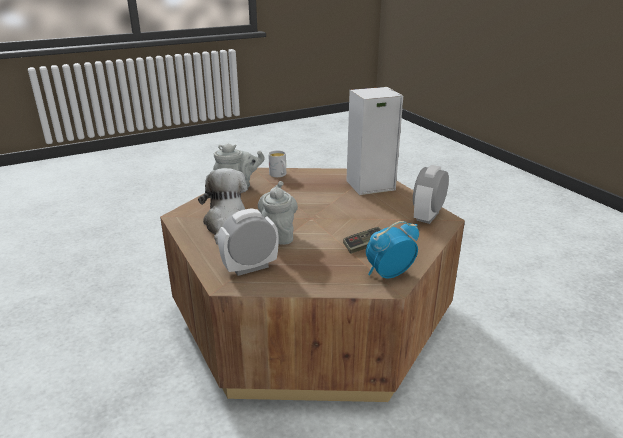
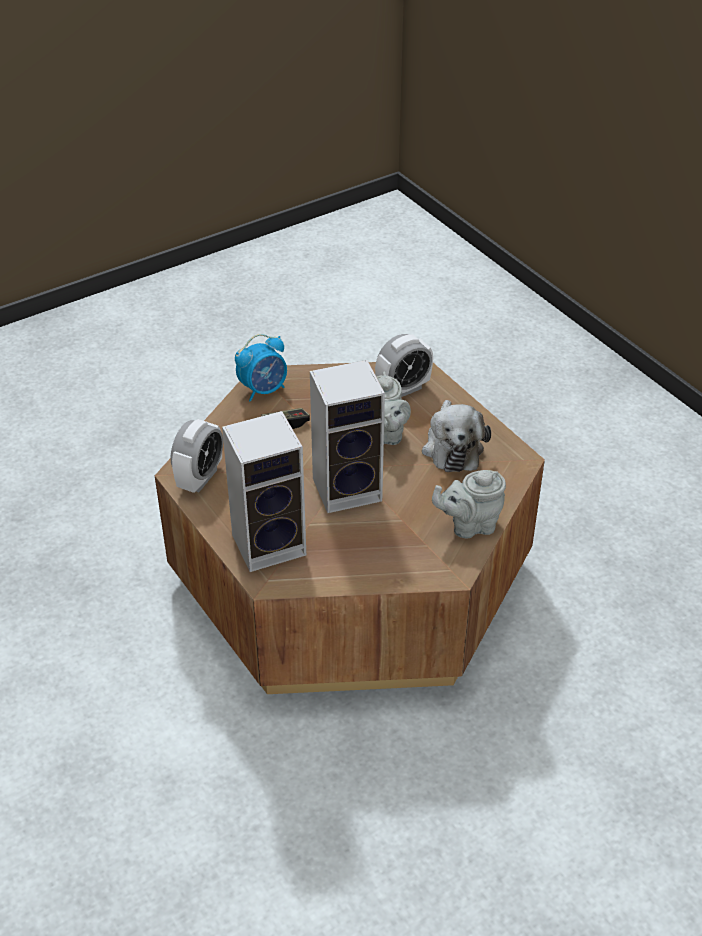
camera: 175 degrees right, 15 degrees up
white mug [268,150,286,177] -> none
none -> speaker [310,360,385,513]

